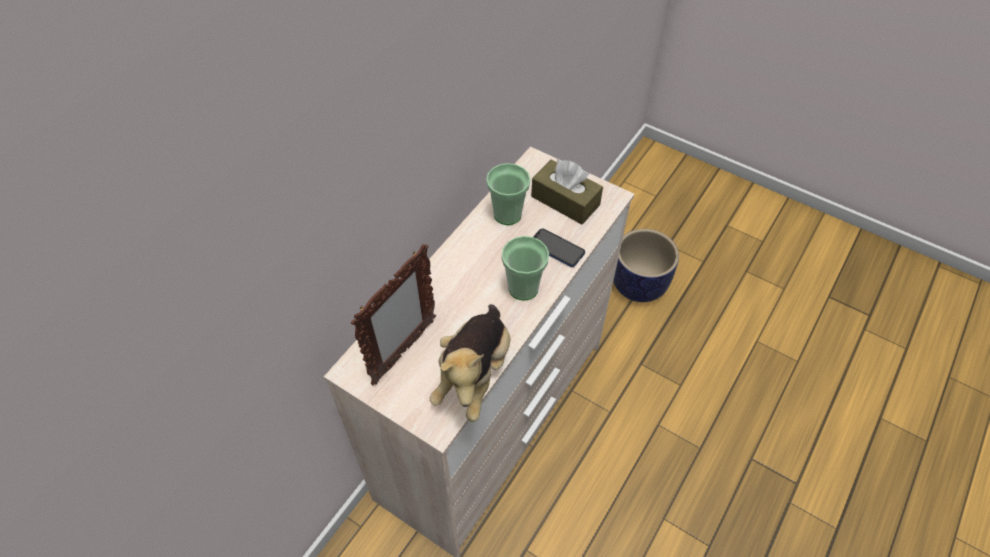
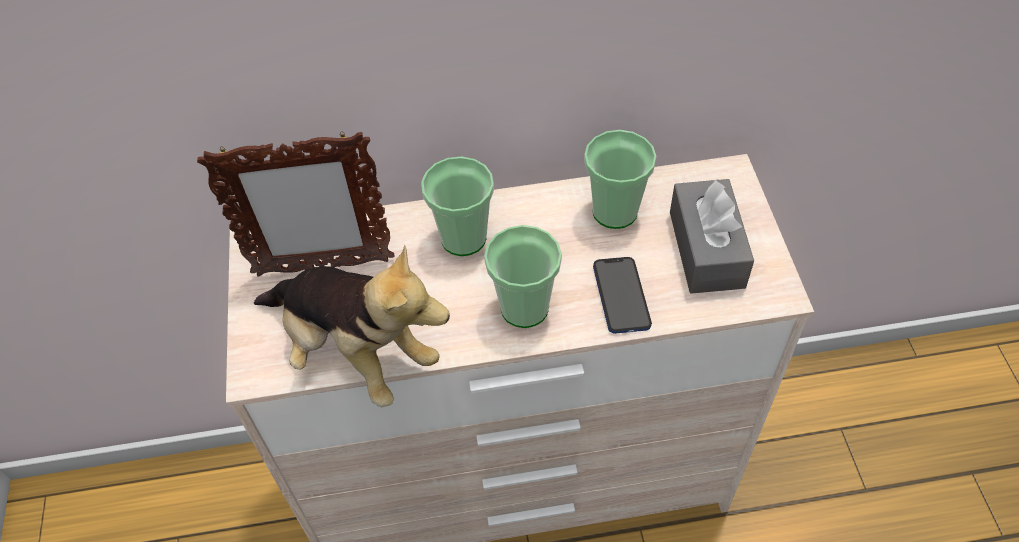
camera: 50 degrees right, 0 degrees up
plush toy [430,304,510,422] -> plush toy turned 120 degrees counterclockwise [254,245,450,407]
brown tissue box [531,160,603,225] -> grey tissue box [670,179,754,294]
planter [613,229,679,302] -> none
none -> cup [421,156,494,256]

